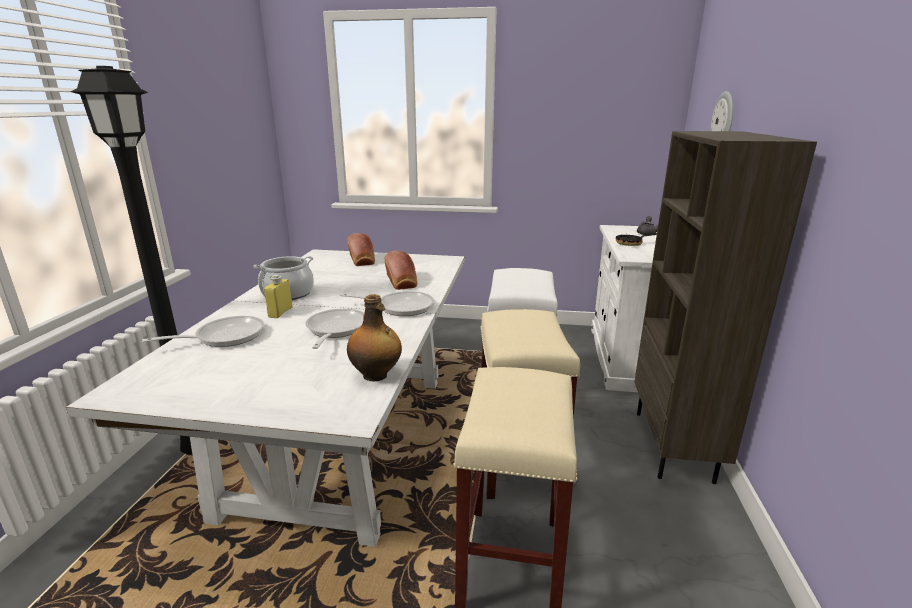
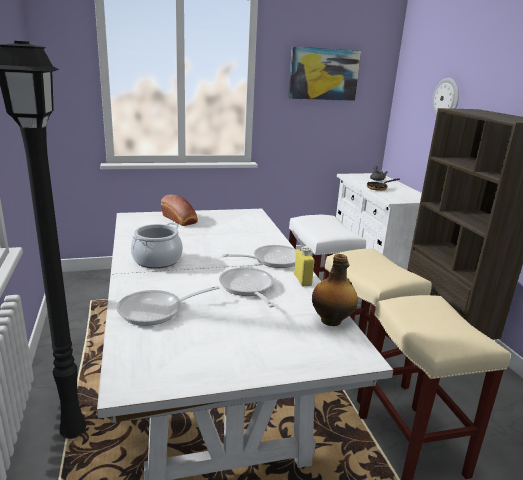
camera: 25 degrees left, 0 degrees up
frying pan [142,316,264,347] -> frying pan turned 150 degrees counterclockwise [117,286,219,326]
yellow bottle [264,275,293,318] -> yellow bottle moved to [294,246,315,286]
bread [385,250,417,290] -> none
none -> picture [288,46,361,101]

